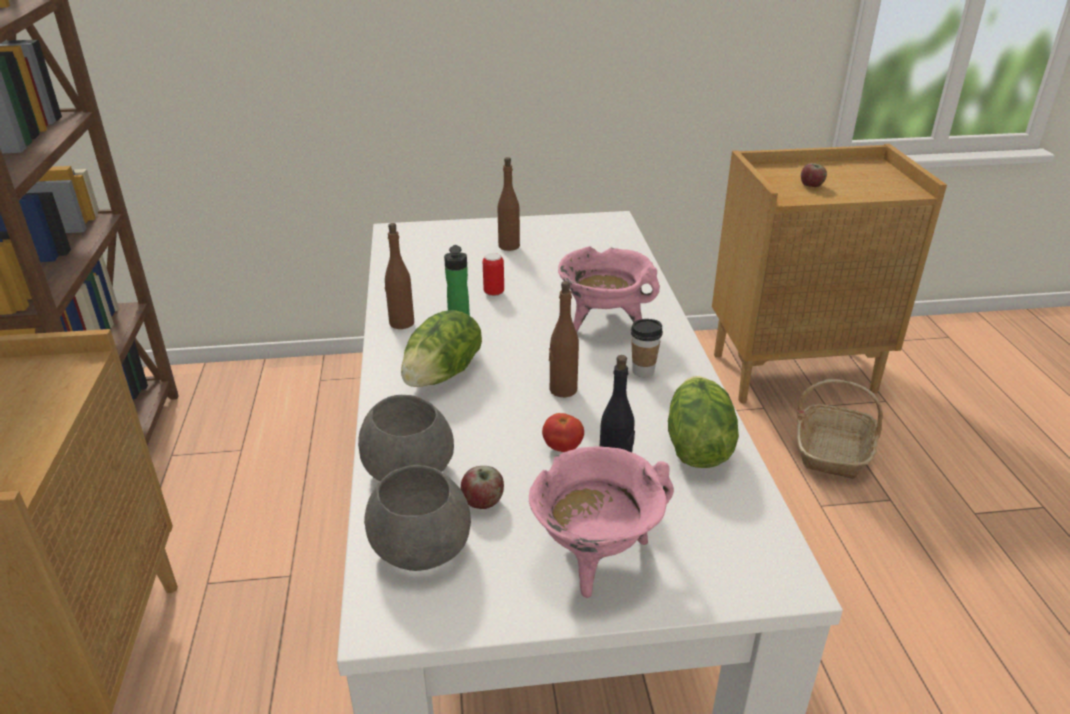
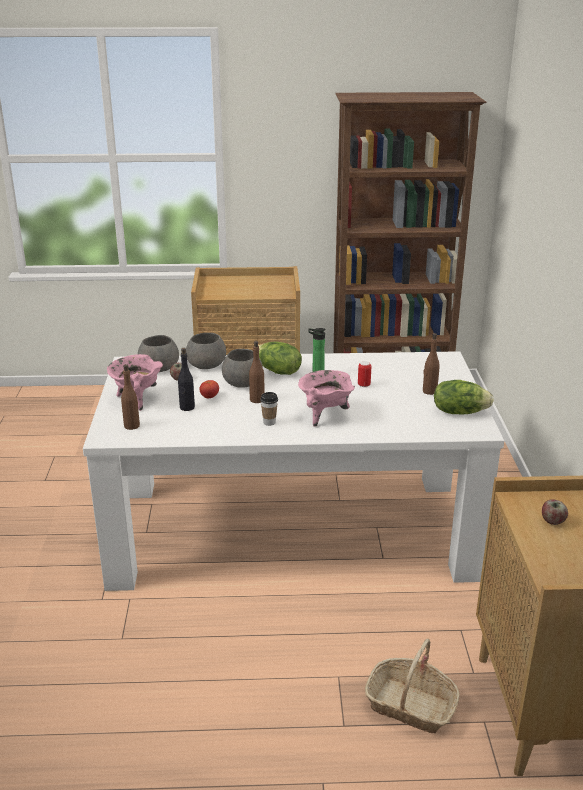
camera: 95 degrees right, 5 degrees down
brown bottle [385,223,414,329] -> brown bottle moved to [121,364,140,430]
lettuce [668,376,739,468] -> lettuce moved to [434,380,494,414]
none -> grey bowl [222,349,263,388]

